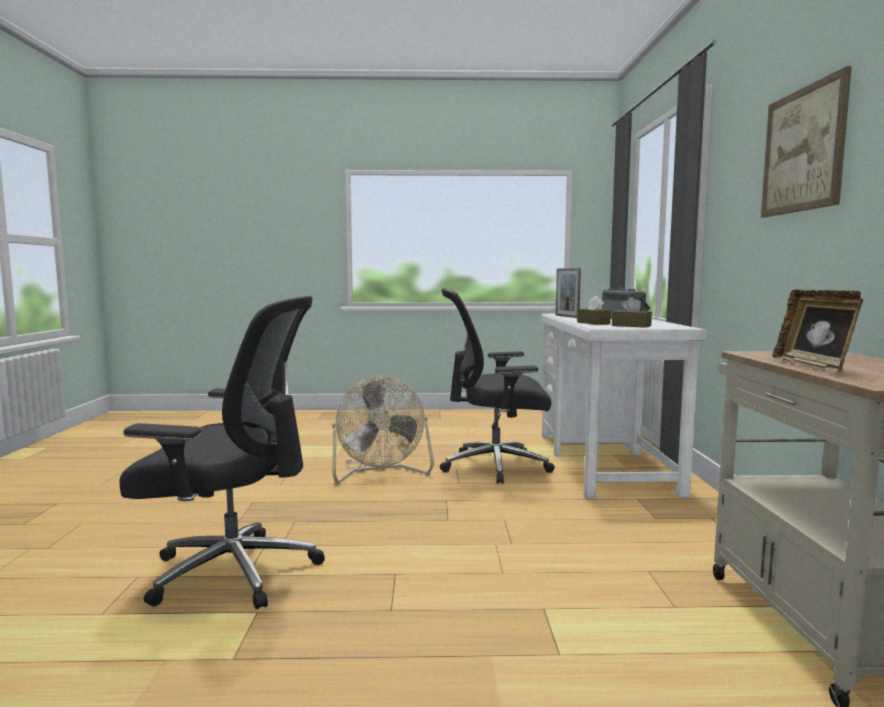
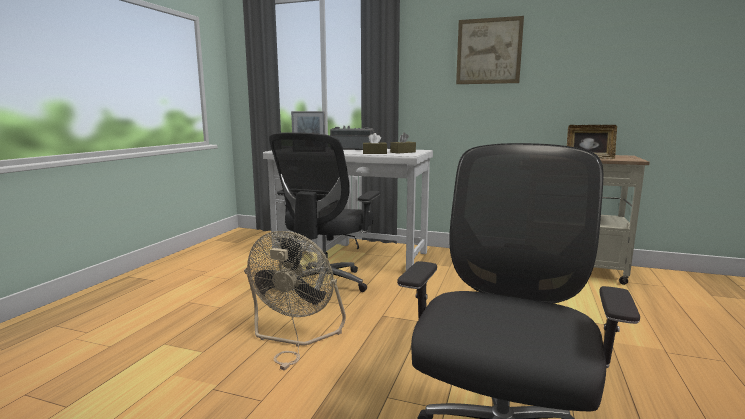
camera: 70 degrees left, 5 degrees up
beige fan [332,376,434,486] -> beige fan turned 75 degrees counterclockwise [244,231,346,371]

